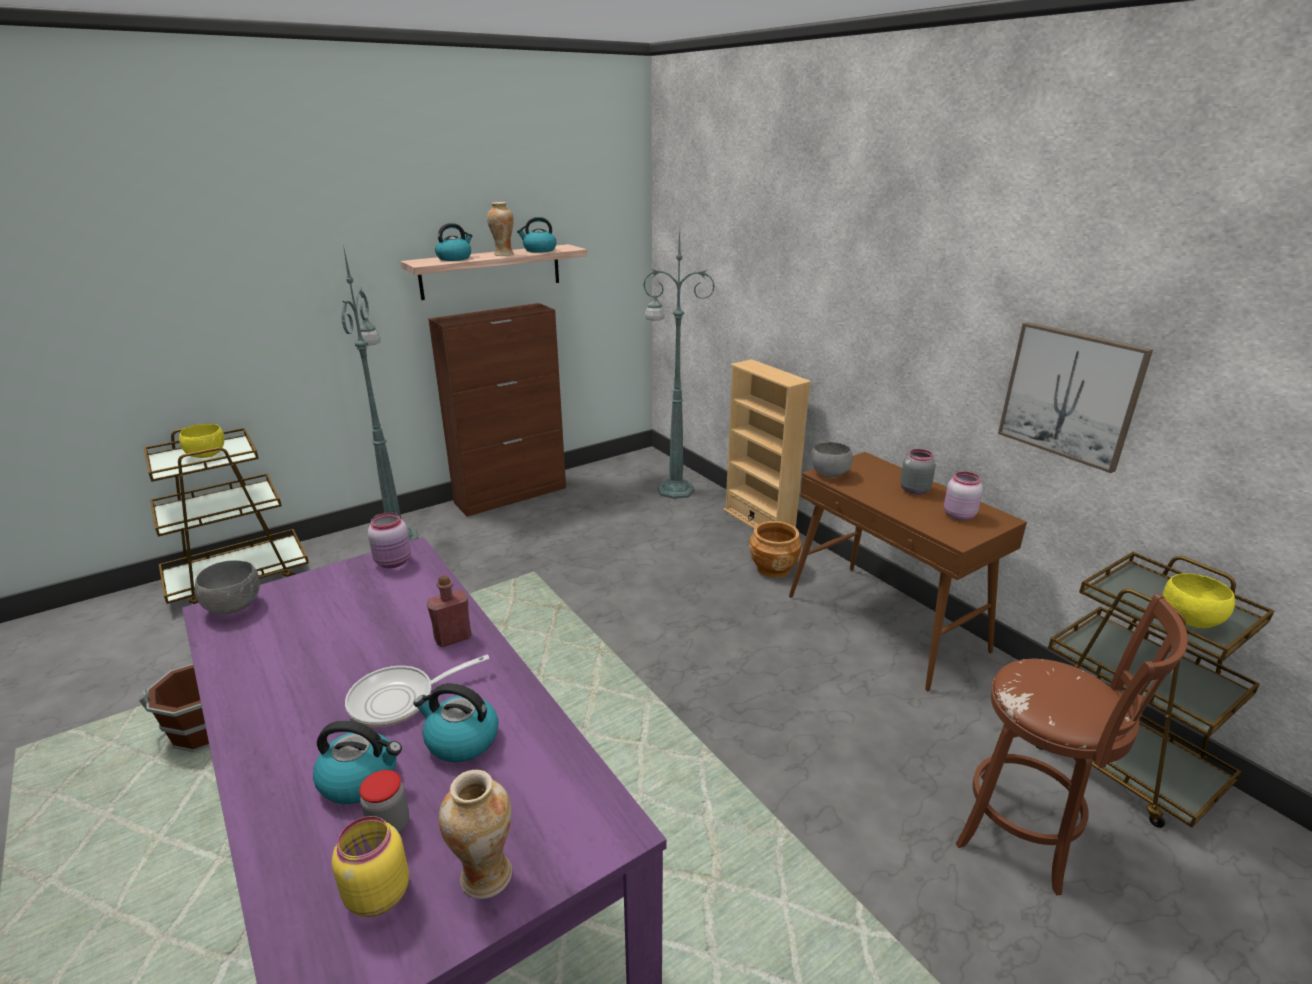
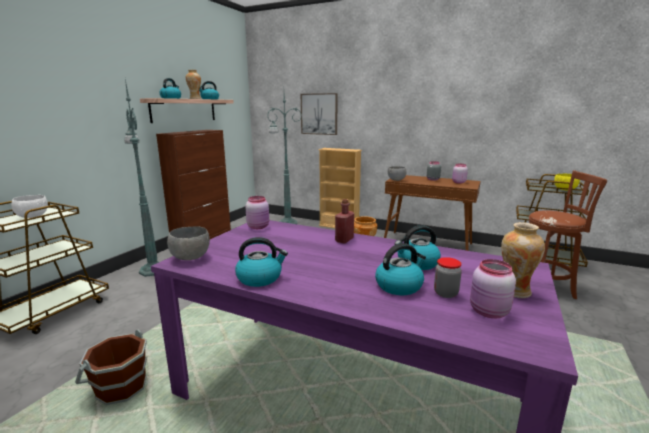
camera: 30 degrees left, 10 degrees down
yellow bowl [179,424,224,458] -> white bowl [11,195,48,218]
yellow jar [332,816,409,917] -> pink jar [470,259,516,318]
frying pan [345,655,490,727] -> none
picture [998,322,1153,473] -> picture moved to [301,93,338,135]
none -> kettle [235,237,288,287]

